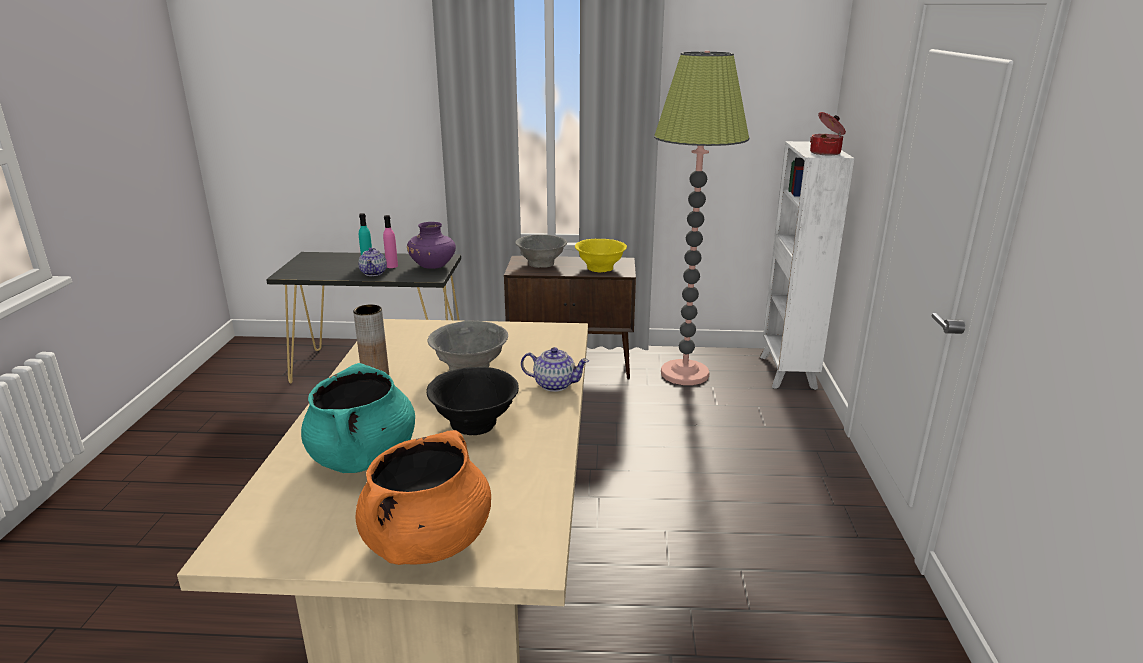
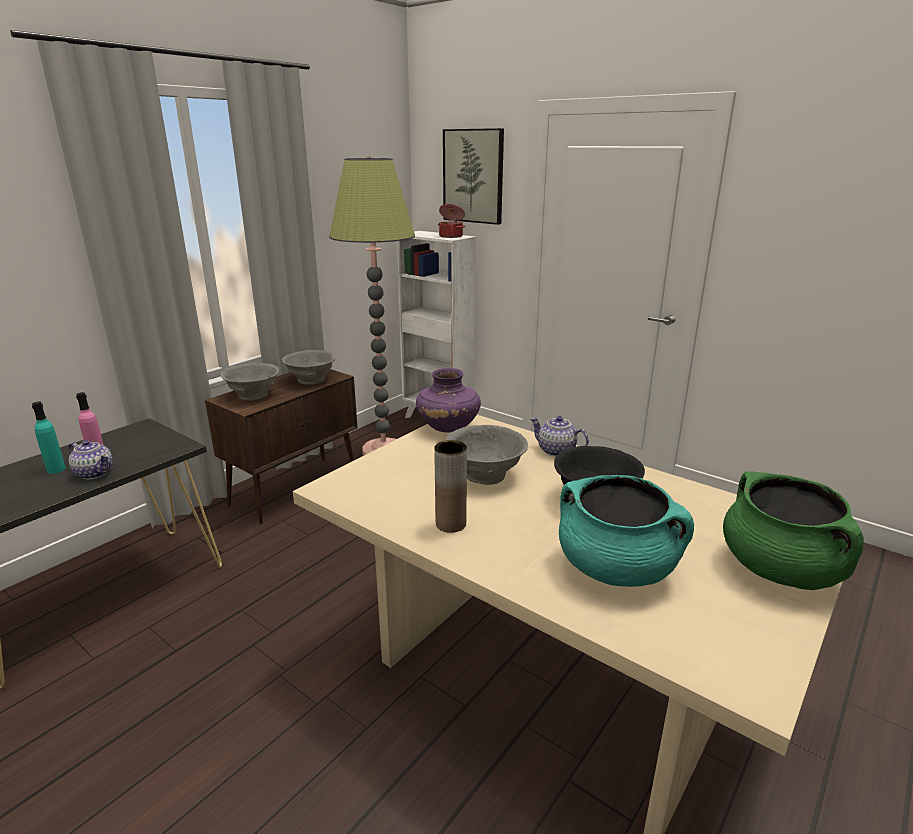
camera: 55 degrees left, 0 degrees up
orange cooking pot [356,430,491,565] -> green cooking pot [723,471,863,590]
purple vase [407,222,456,269] -> purple vase moved to [416,368,481,432]
teapot [521,347,589,392] -> teapot turned 105 degrees counterclockwise [530,416,589,457]
yellow bowl [575,239,627,272] -> grey bowl [282,350,336,385]
none -> picture [443,128,504,225]

